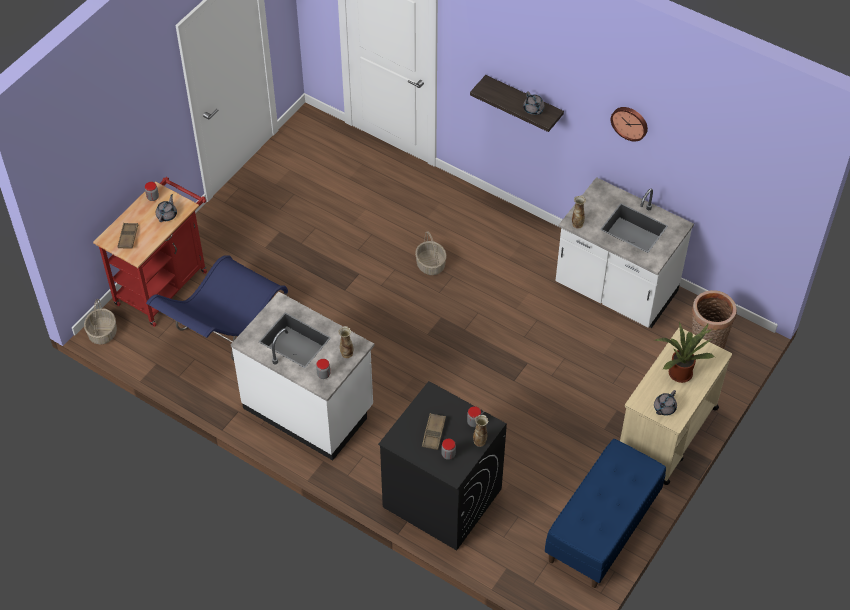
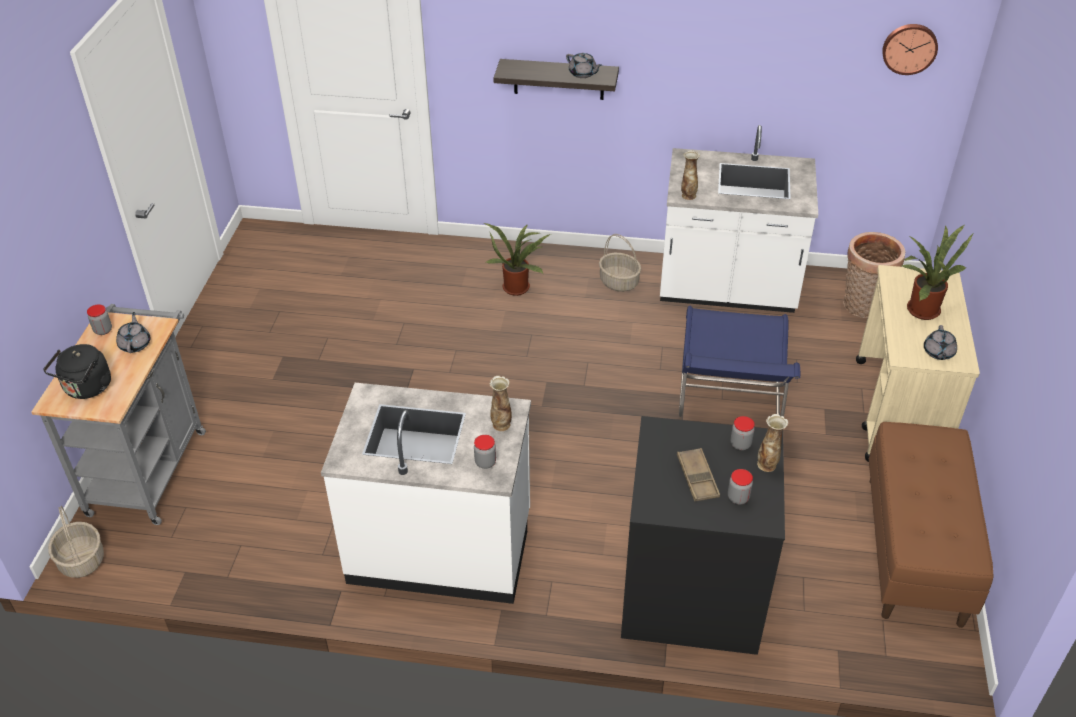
camera: 25 degrees left, 10 degrees down
red cart [93,177,207,327] -> grey cart [31,304,206,525]
brown tray [117,223,138,249] -> black kettle [43,344,111,399]
blue chair [146,255,288,361] -> blue chair moved to [679,306,800,417]
basket [415,232,447,275] -> basket moved to [599,234,641,292]
blue bench [545,439,666,588] -> brown bench [869,422,994,628]
wall clock [611,107,648,141] -> wall clock moved to [882,24,938,75]
none -> potted plant [484,223,550,296]

